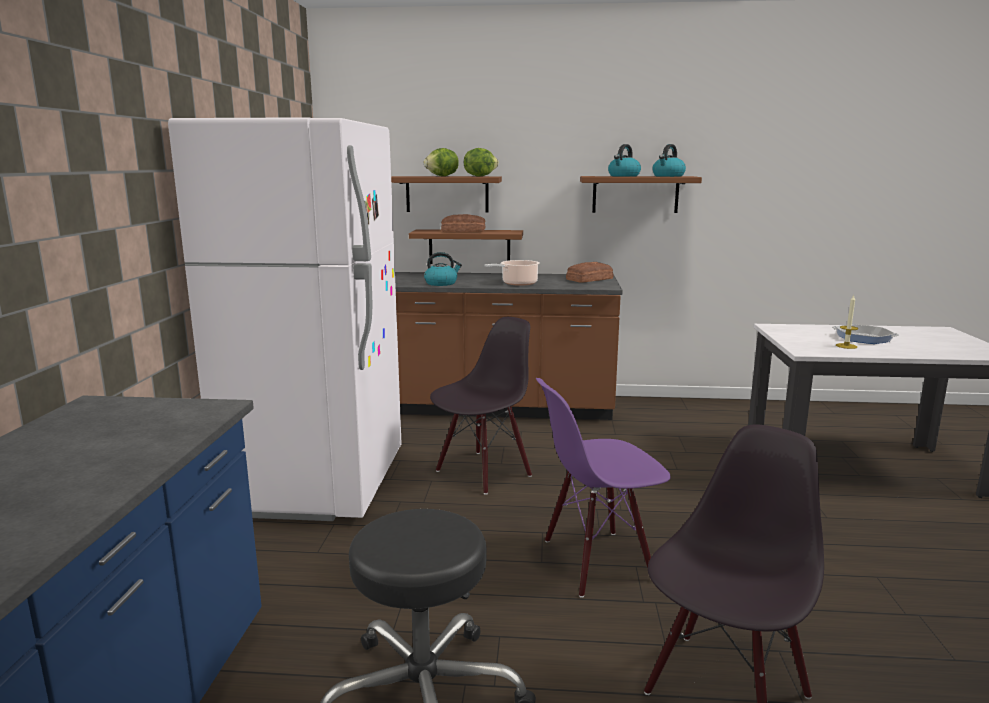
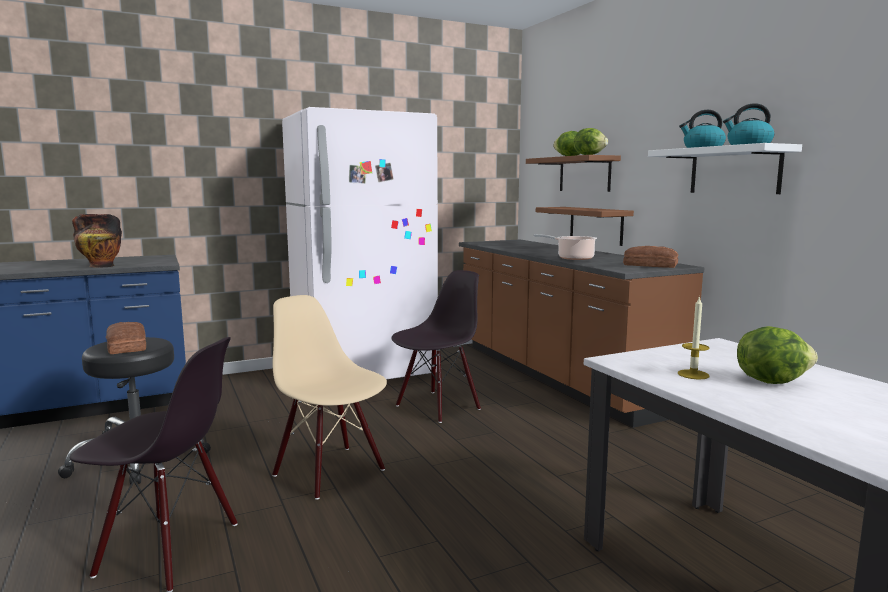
camera: 60 degrees right, 5 degrees down
kettle [424,252,462,286] -> none
black chair [430,317,532,495] -> black chair turned 60 degrees counterclockwise [392,270,481,423]
bread [441,214,485,232] -> bread moved to [106,322,146,354]
purple chair [536,378,671,598] -> beige chair [272,295,387,500]
brown shelf [580,176,702,213] -> white shelf [648,143,802,194]
frying pan [832,324,899,344] -> lettuce [737,326,818,384]
none -> vase [72,214,122,268]

